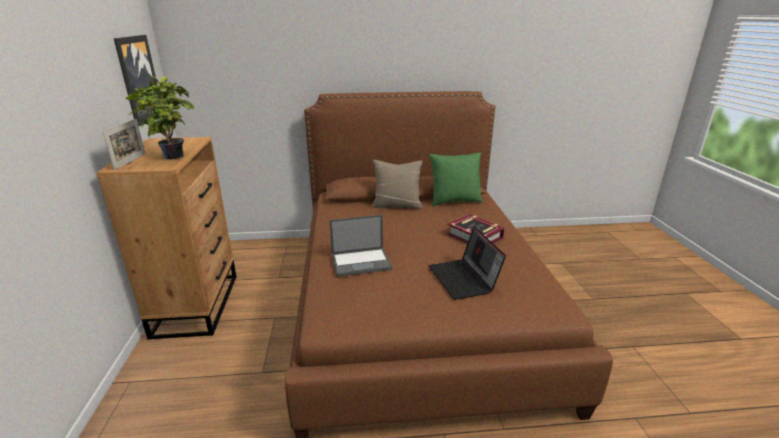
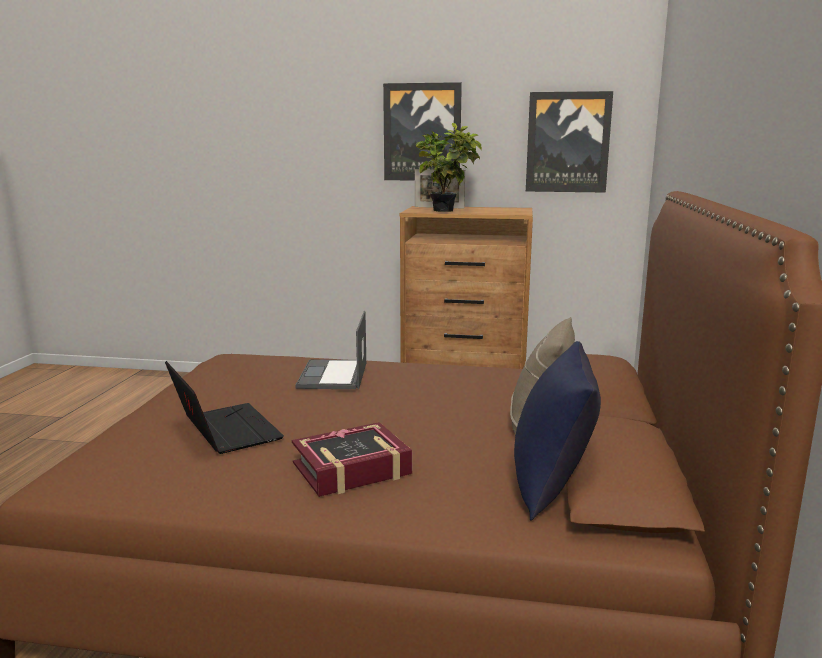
camera: 105 degrees right, 10 degrees down
green pillow [429,153,483,206] -> blue pillow [514,341,601,521]
laptop [429,227,506,300] -> laptop turned 60 degrees clockwise [165,361,284,454]
none -> picture [383,82,462,181]

